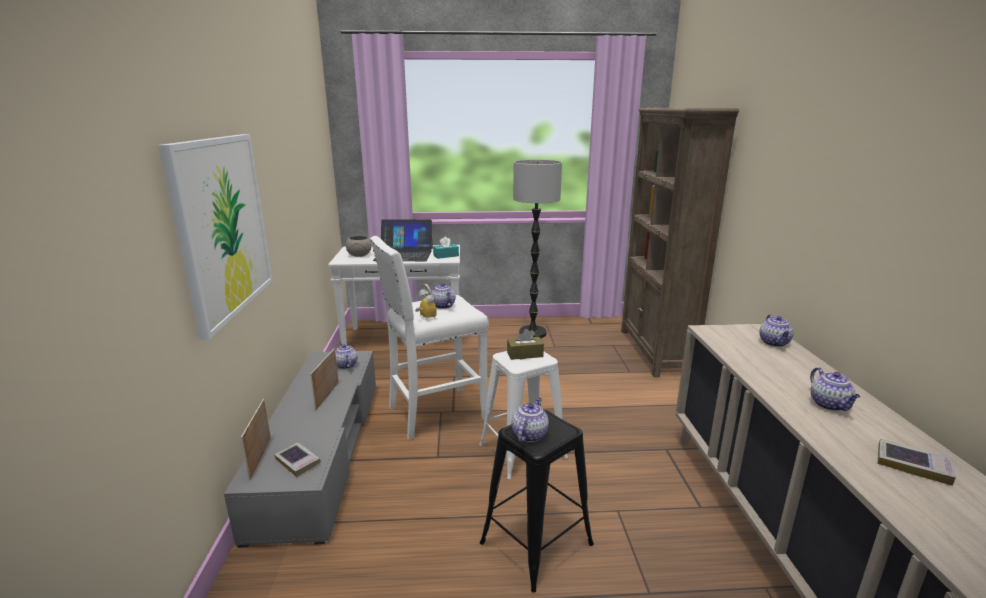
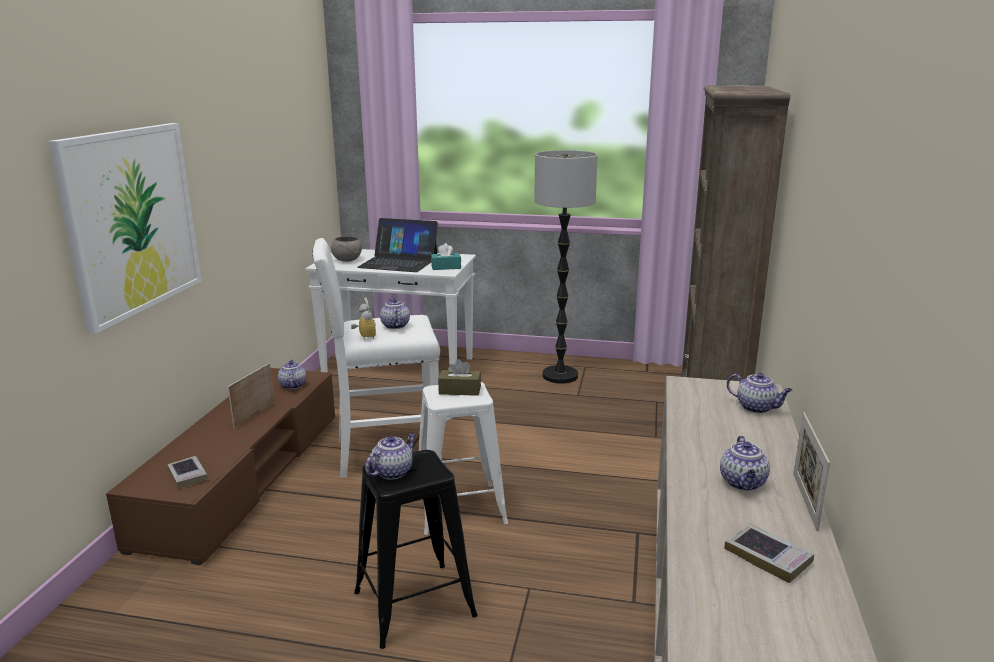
camera: 15 degrees right, 0 degrees up
grey tv stand [224,351,376,548] -> brown tv stand [106,368,335,565]
picture frame [241,399,271,480] -> picture frame moved to [793,412,830,531]
teapot [759,314,793,347] -> teapot turned 75 degrees counterclockwise [727,373,793,413]

